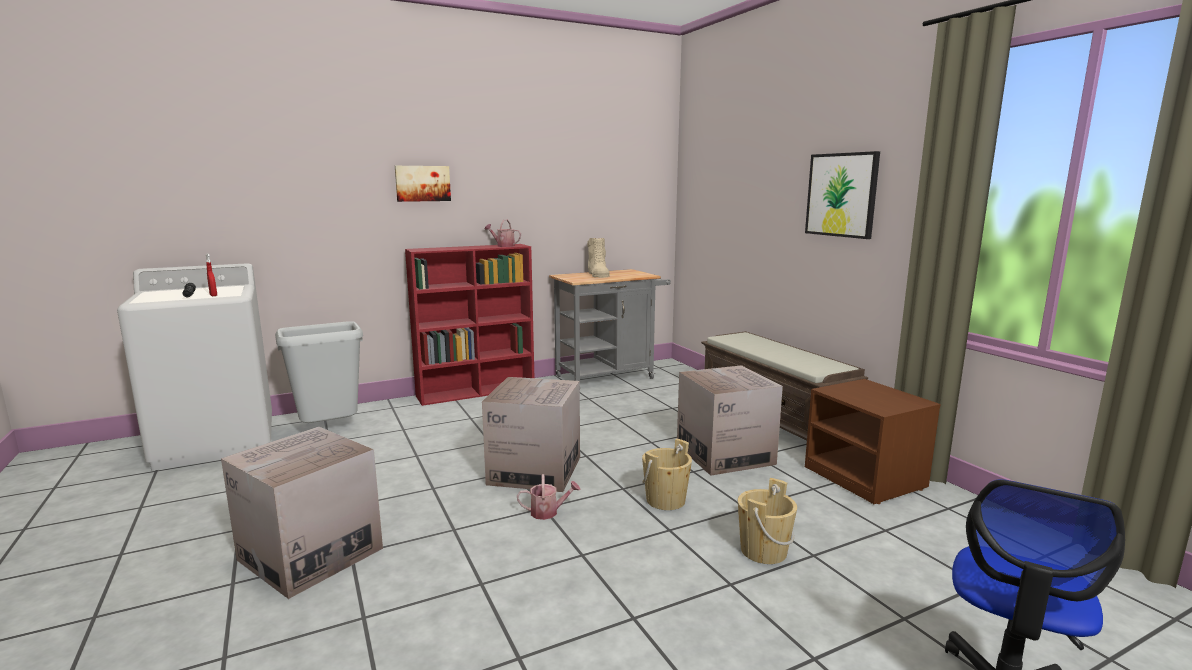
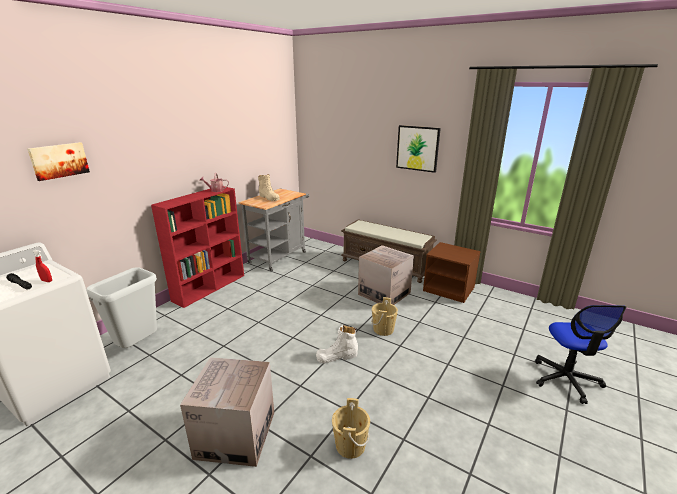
camera: 30 degrees left, 10 degrees up
picture [395,166,451,202] -> picture moved to [27,142,90,181]
cardboard box [482,377,580,492] -> none
watering can [517,474,581,520] -> white boot [316,325,358,363]
beige bucket [738,478,797,564] -> beige bucket moved to [332,398,370,459]

